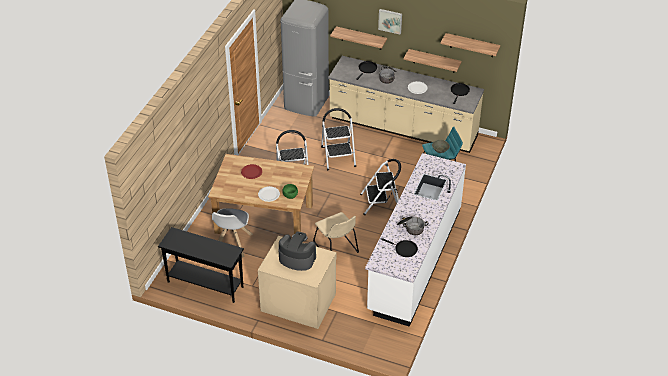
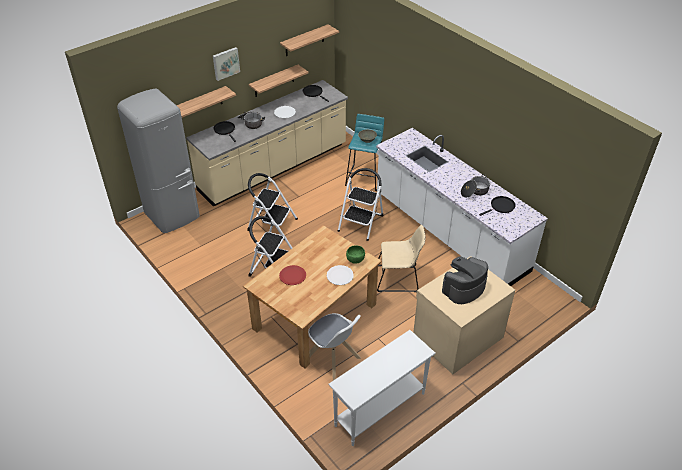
camera: 60 degrees left, 0 degrees up
black console table [158,227,244,303] -> white console table [329,330,436,446]

